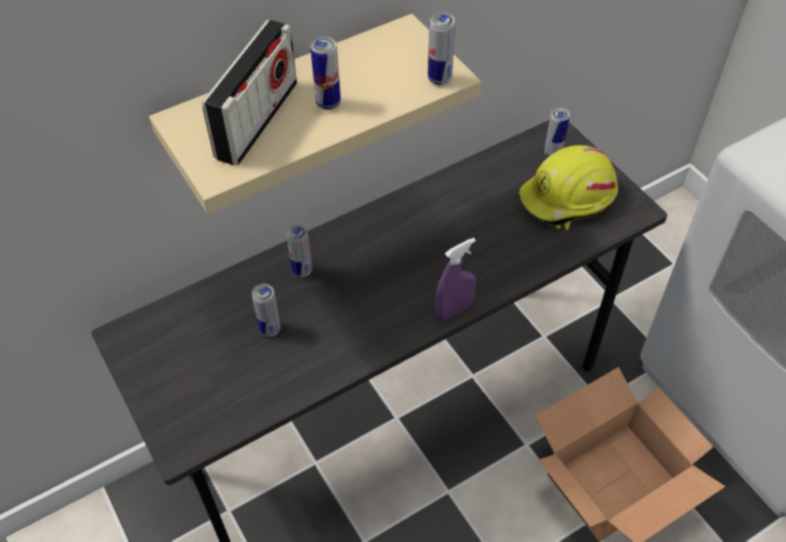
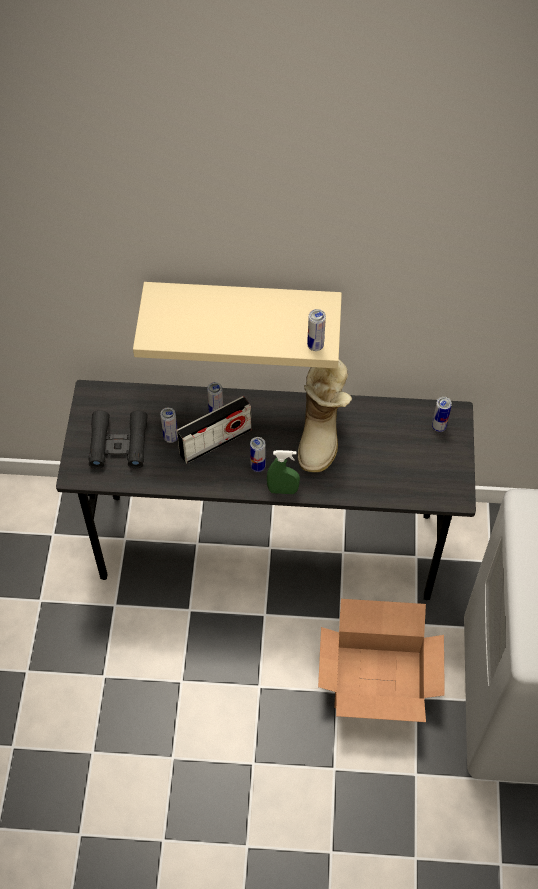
camera: 35 degrees right, 5 degrees up
radio [202,20,297,166] -> radio moved to [177,396,252,464]
can [310,37,341,110] -> can moved to [250,437,266,472]
purple spray bottle [435,238,476,321] -> green spray bottle [267,450,300,494]
yellow hard hat [518,145,618,231] -> none
none -> black binoculars [88,410,148,469]
none -> boot [298,359,352,472]

